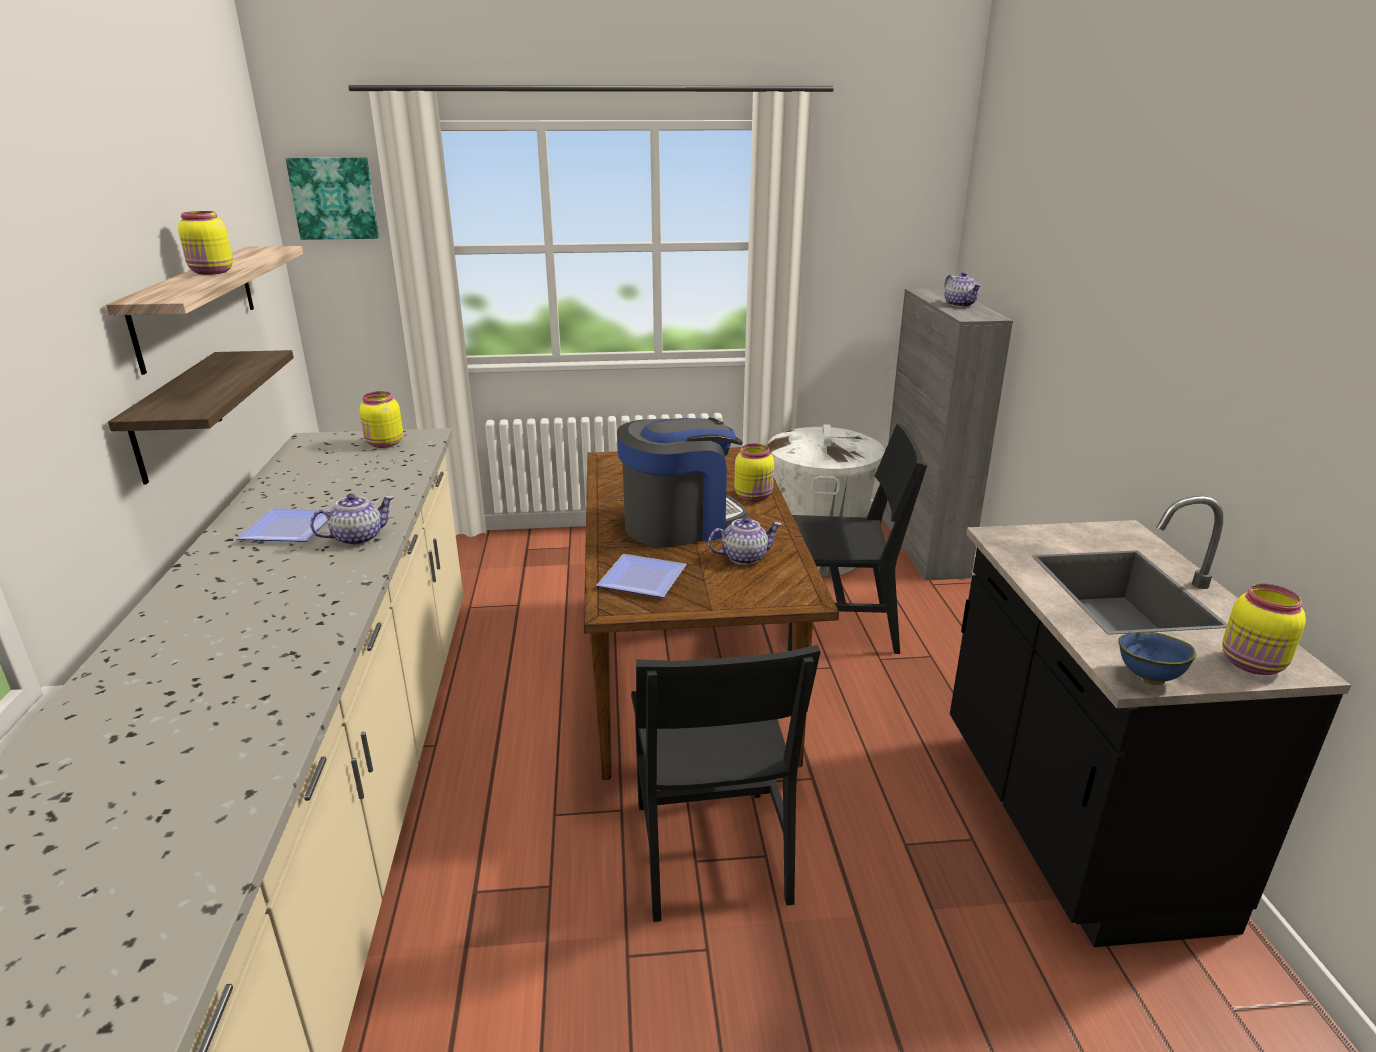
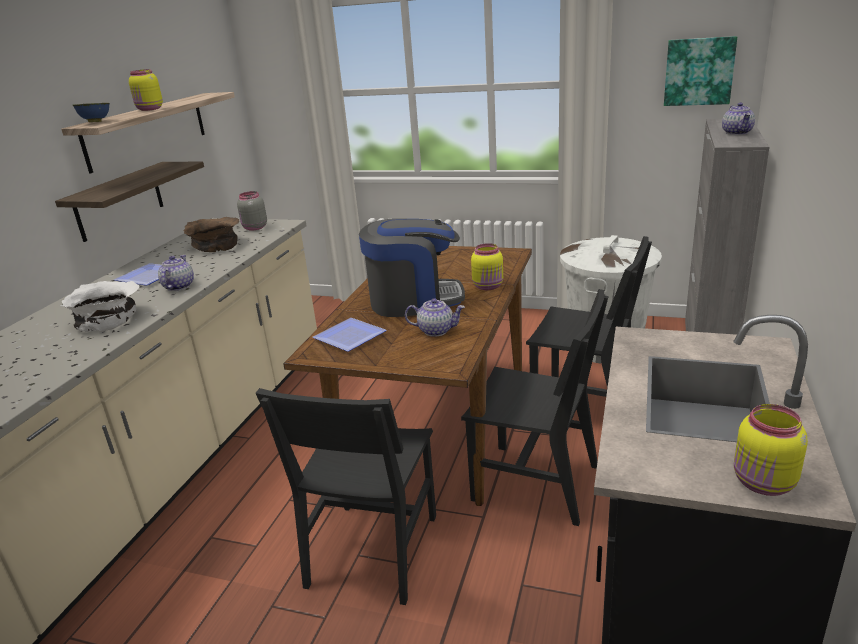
camera: 25 degrees right, 0 degrees up
picture [286,157,379,240] -> picture moved to [664,36,737,106]
teapot [310,494,394,546] -> teapot turned 75 degrees counterclockwise [158,255,194,291]
yellow jar [359,391,403,448] -> grey jar [237,191,267,231]
blue bowl [1118,632,1196,685] -> blue bowl moved to [73,103,110,122]
none -> white bowl [61,281,139,332]
none -> brown bowl [184,217,239,252]
none -> black chair [461,289,609,526]

